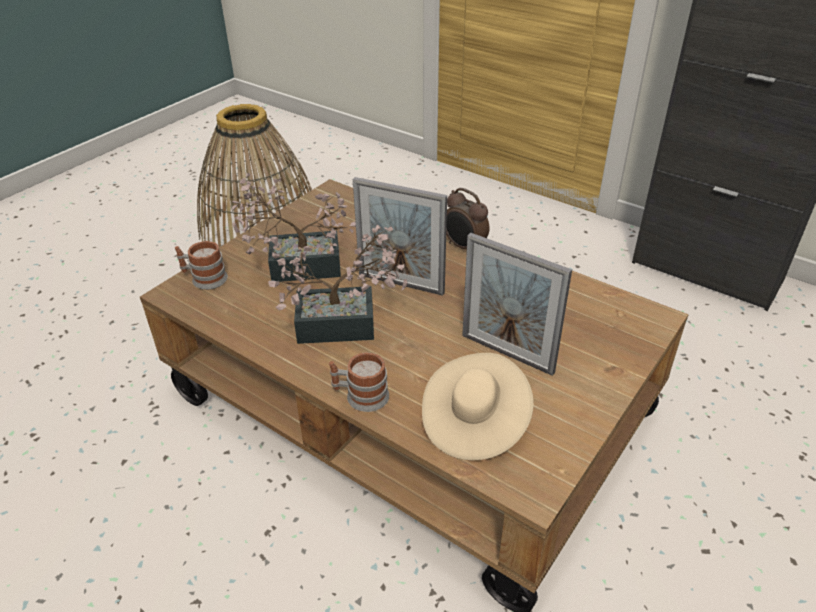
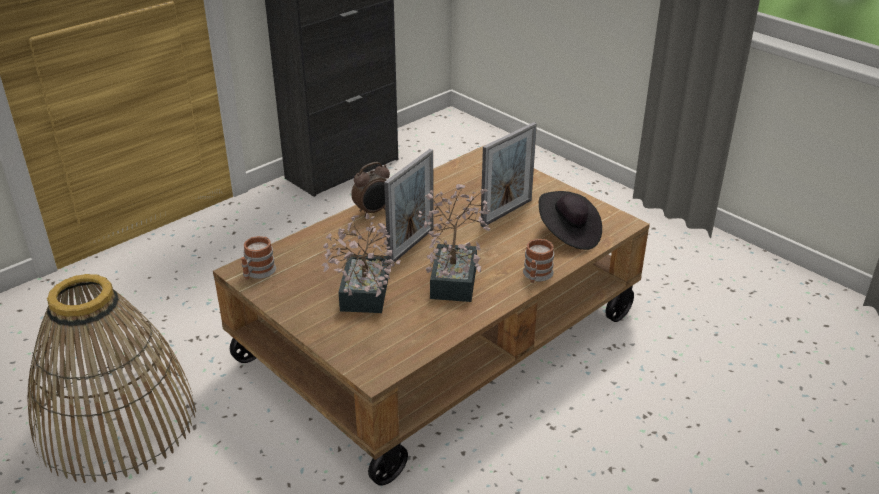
camera: 80 degrees left, 5 degrees down
mug [175,241,228,290] -> mug moved to [241,236,276,279]
beige hat [422,353,534,460] -> black hat [539,191,602,250]

